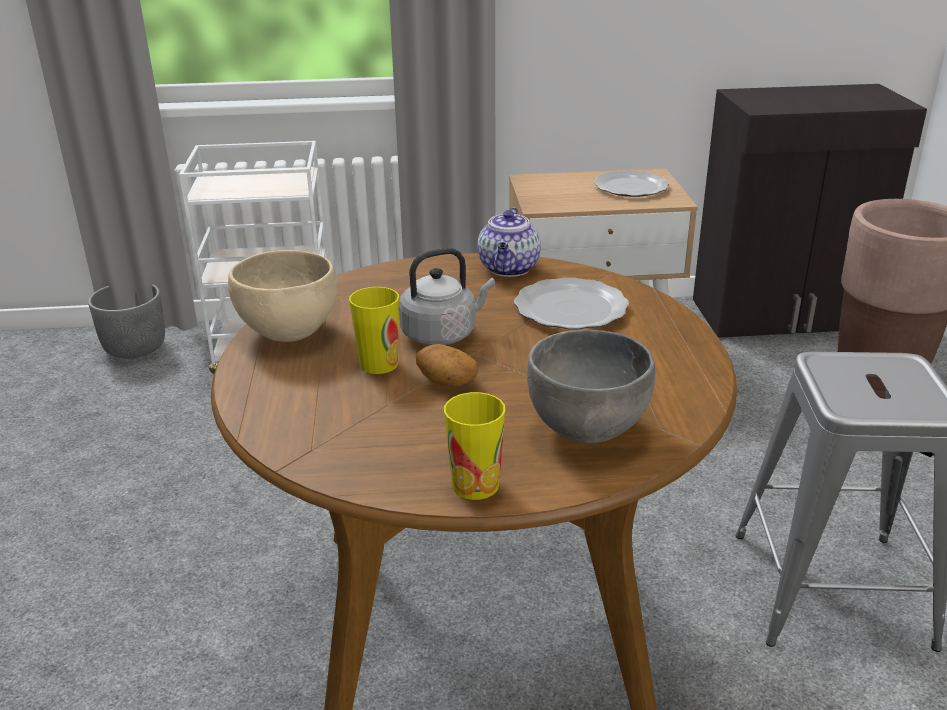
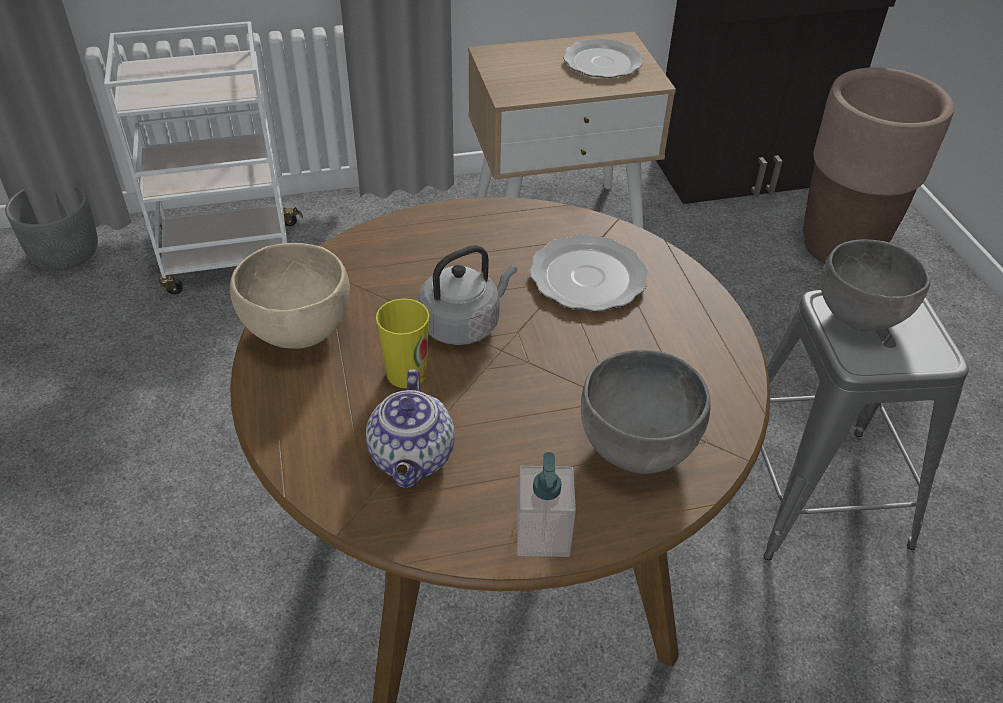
camera: 10 degrees left, 15 degrees up
potato [416,344,479,387] -> none
cup [444,392,505,500] -> soap dispenser [517,452,576,557]
teapot [478,207,541,277] -> teapot moved to [366,369,455,488]
none -> grey bowl [820,239,930,331]

